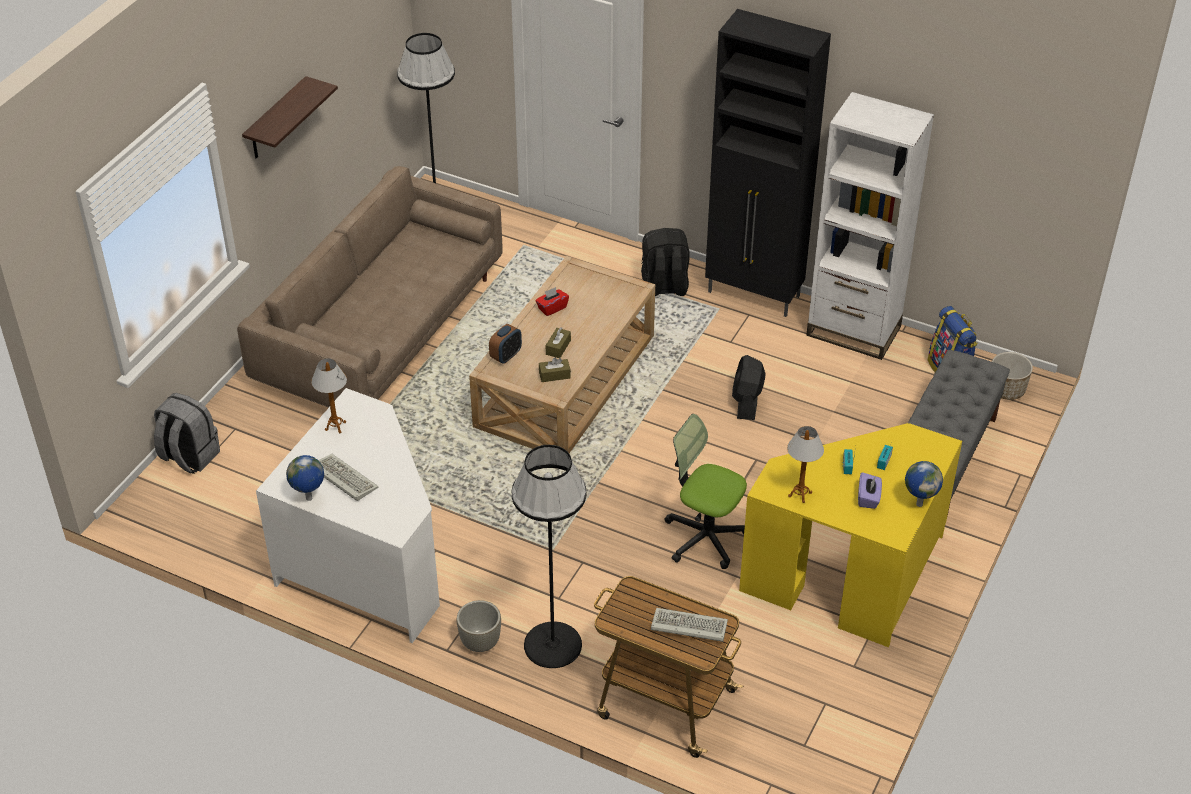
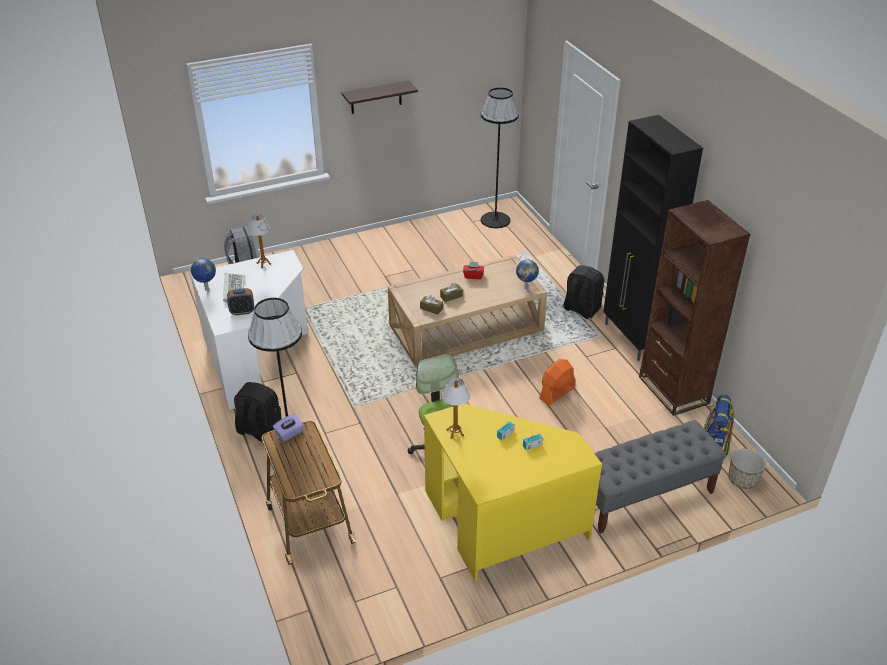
camera: 40 degrees right, 5 degrees down
beige sofa [237,166,503,408] -> none
grey planter [457,600,501,652] -> black backpack [234,382,282,442]
alarm clock [489,324,522,364] -> alarm clock moved to [227,288,254,316]
keyboard [651,608,728,642] -> none
black fan [732,355,765,420] -> orange fan [539,359,575,405]
white bookcase [806,92,934,360] -> brown bookcase [639,200,751,416]
purple tissue box [858,472,882,509] -> purple tissue box moved to [273,414,303,441]
globe [905,461,943,507] -> globe moved to [516,260,539,290]

